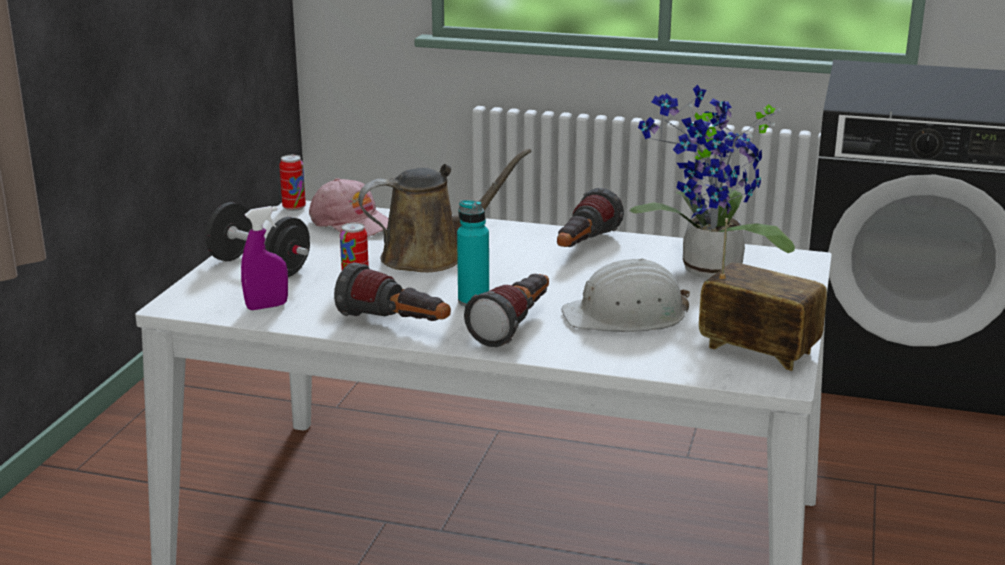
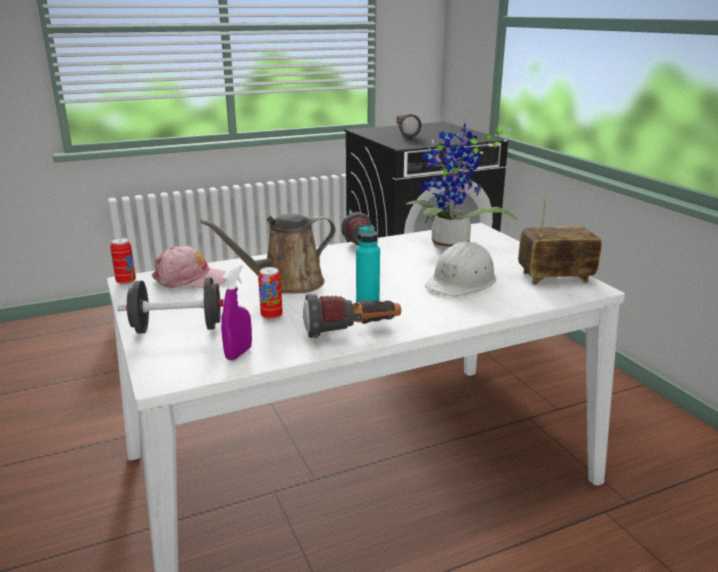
camera: 40 degrees left, 0 degrees up
brown watering can [358,148,532,272] -> brown watering can turned 150 degrees counterclockwise [200,214,336,294]
flashlight [464,274,549,347] -> flashlight moved to [396,114,422,138]

